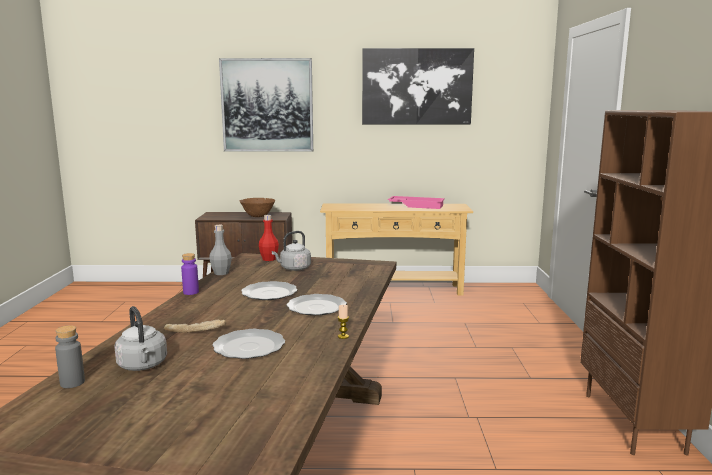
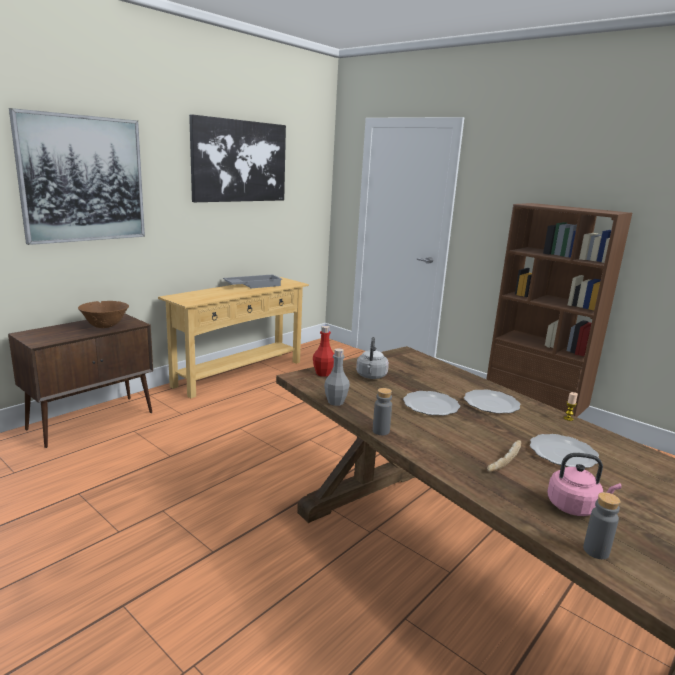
camera: 50 degrees left, 5 degrees up
grey kettle [114,306,167,371] -> pink kettle [547,453,622,516]
purple bottle [181,253,199,295] -> grey bottle [373,388,392,435]
pink tray [388,196,445,209] -> grey tray [223,274,282,288]

